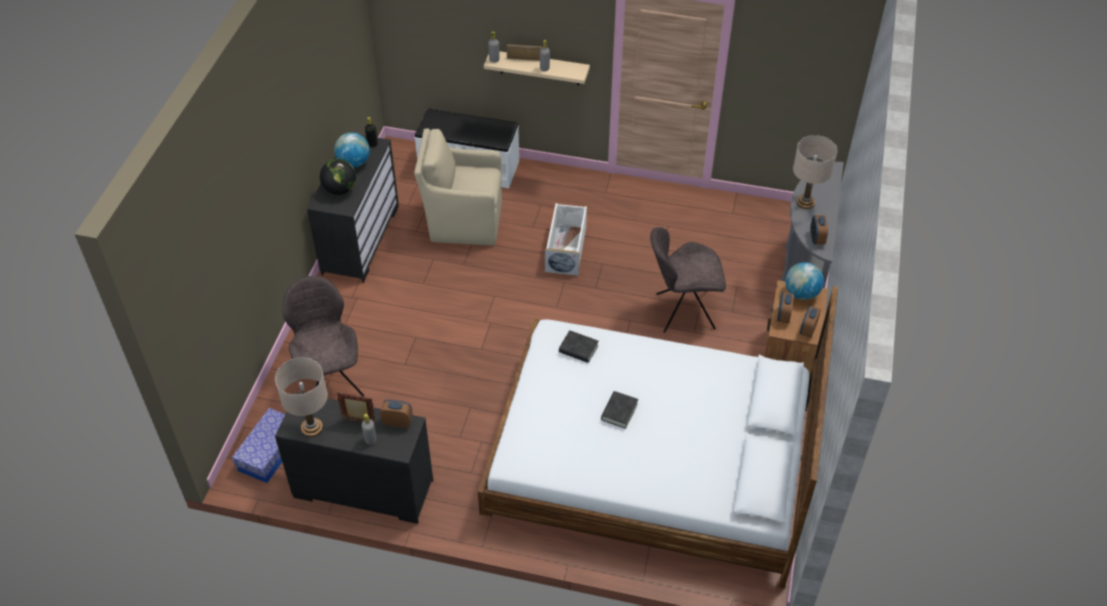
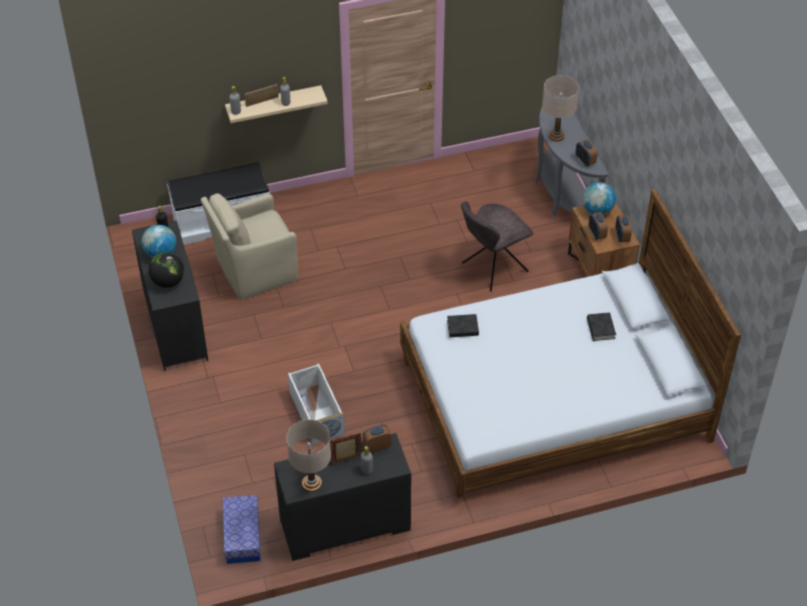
camera: 30 degrees left, 0 degrees up
grey chair [283,276,364,396] -> none
white storage box [545,203,587,276] -> white storage box moved to [288,364,345,445]
black book [601,391,638,429] -> black book moved to [587,312,616,341]

